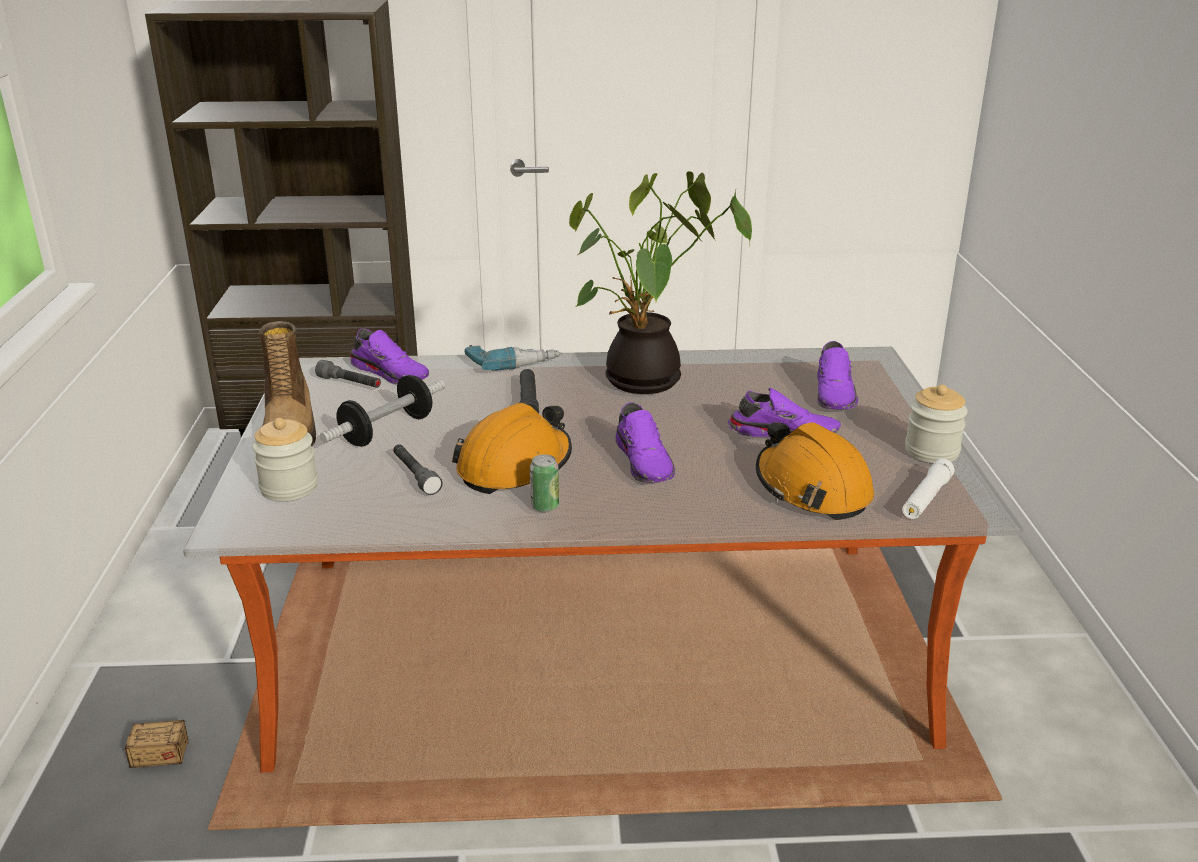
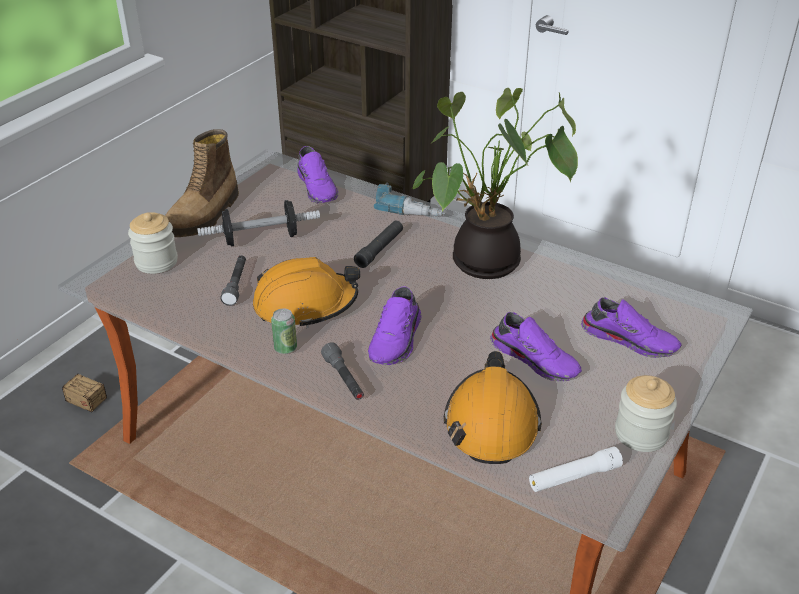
camera: 35 degrees right, 10 degrees up
grey flashlight [315,360,381,388] -> grey flashlight moved to [321,342,364,400]
purple shoe [817,341,858,409] -> purple shoe turned 105 degrees counterclockwise [581,297,682,358]

